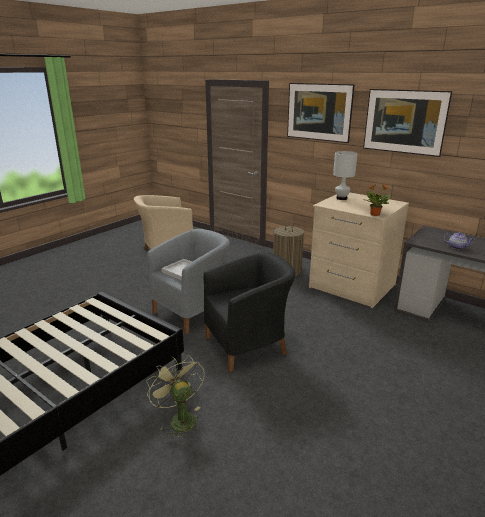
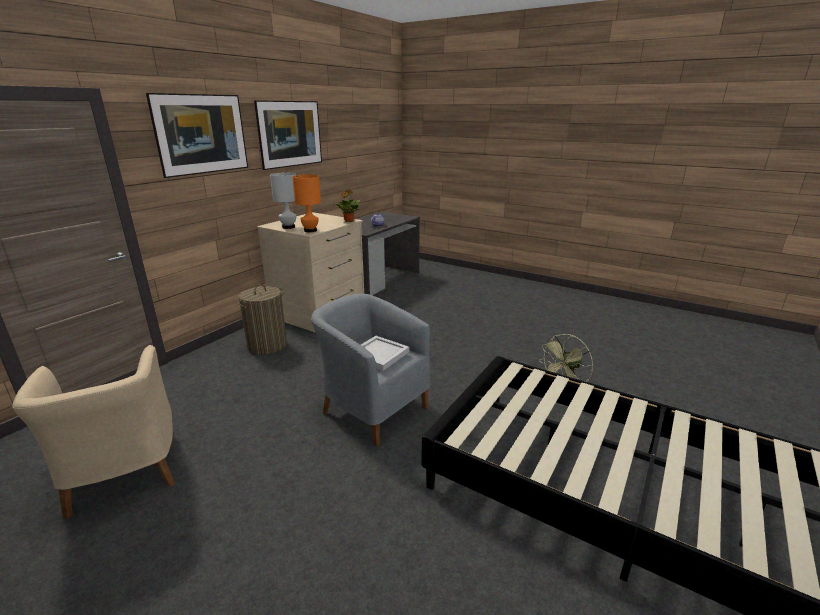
camera: 95 degrees left, 0 degrees up
black armchair [203,252,295,372] -> none
none -> orange table lamp [292,174,321,232]

